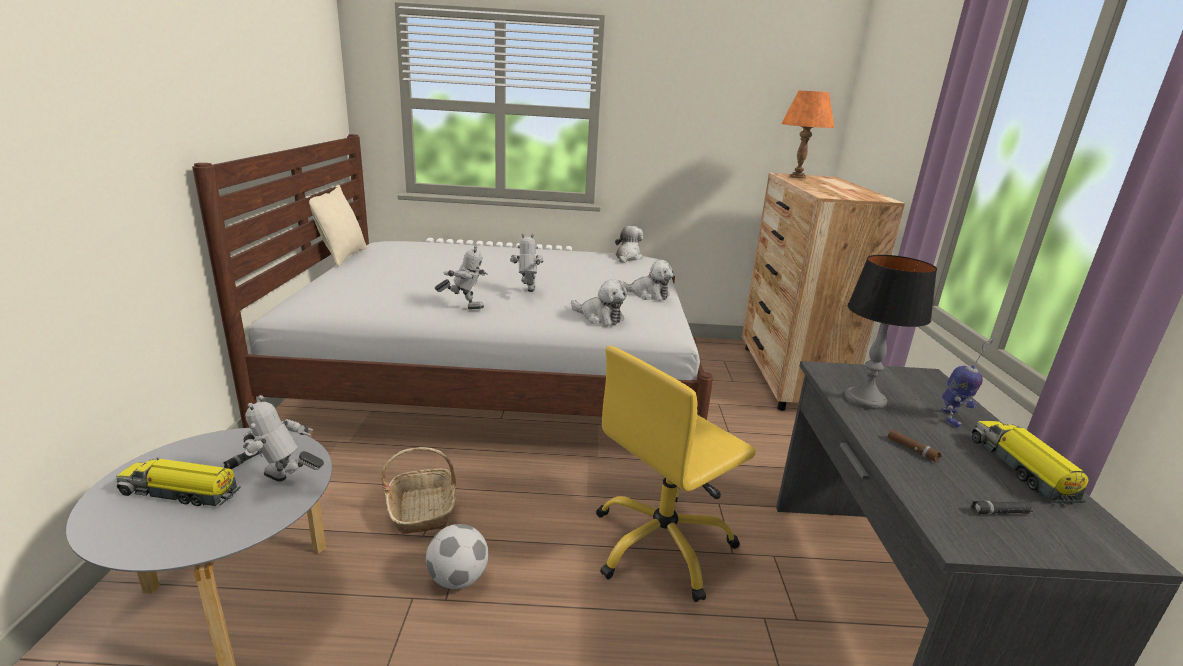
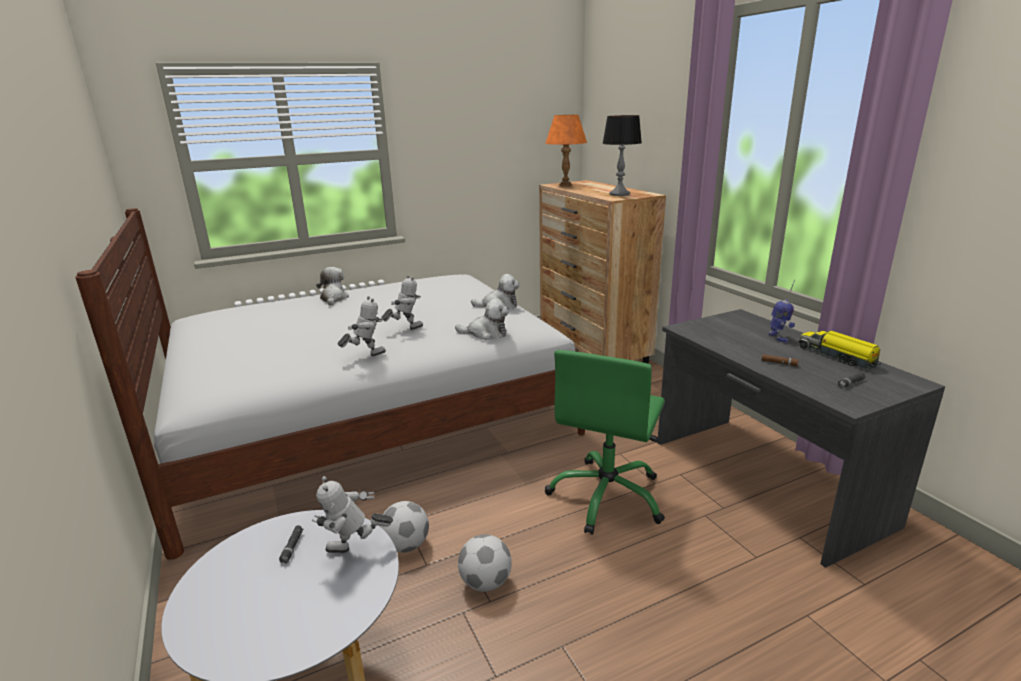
camera: 25 degrees left, 0 degrees up
toy truck [116,458,241,506] -> none
beige pillow [305,185,367,267] -> none
basket [381,447,456,534] -> football [380,501,429,553]
toy robot [510,234,544,292] -> toy robot turned 90 degrees clockwise [381,275,423,330]
yellow office chair [596,346,756,602] -> green office chair [545,350,665,535]
plush toy [615,226,643,263] -> plush toy moved to [316,267,349,306]
table lamp [845,255,937,409] -> table lamp moved to [602,115,642,196]

